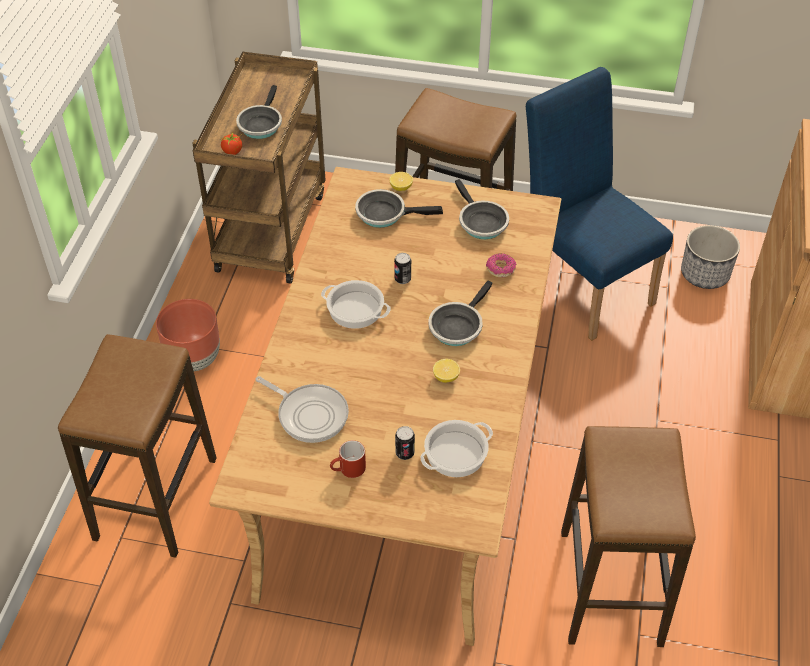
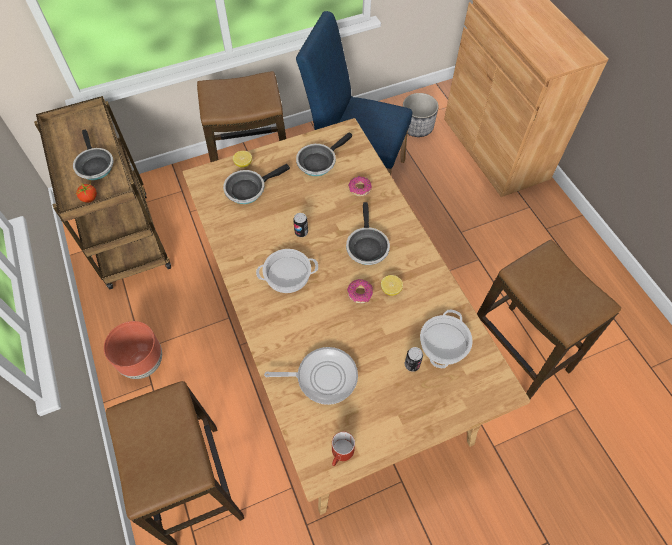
camera: 35 degrees left, 10 degrees up
red mug [330,440,366,478] -> red mug moved to [332,431,355,466]
frying pan [455,179,509,239] -> frying pan turned 105 degrees clockwise [296,132,352,176]
none -> donut [347,279,373,304]

